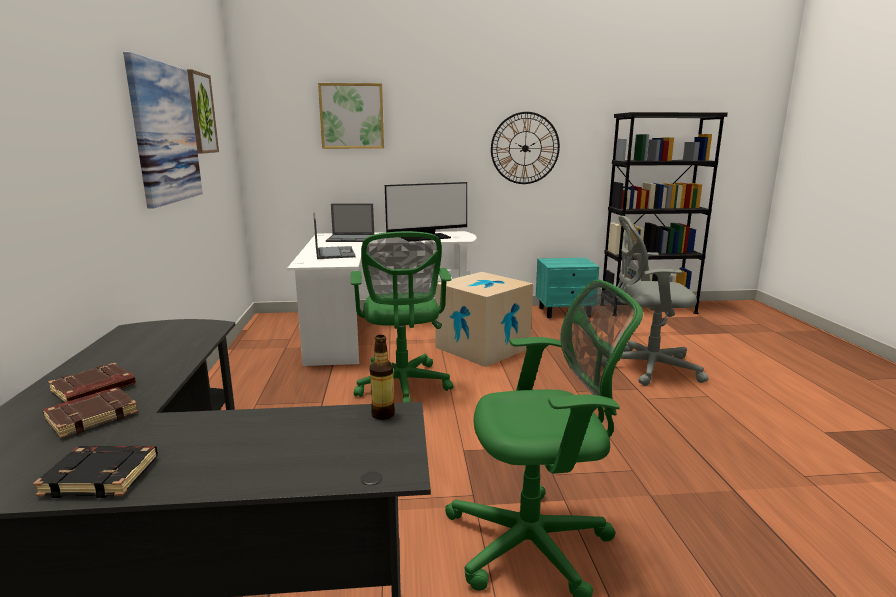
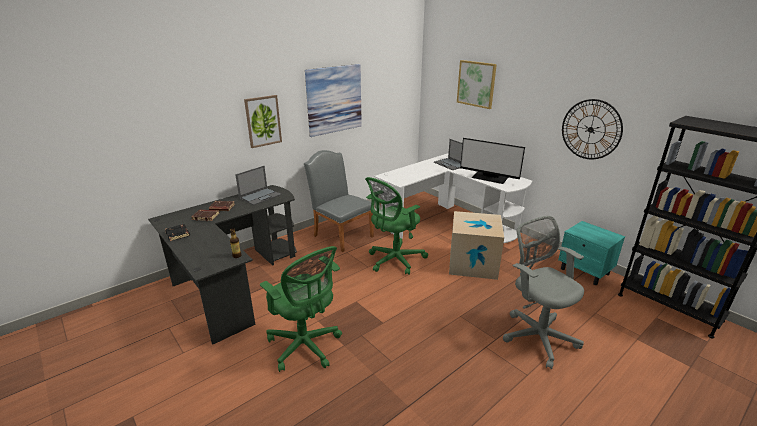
camera: 55 degrees right, 10 degrees up
picture [187,69,219,154] -> picture moved to [244,95,282,148]
laptop [313,213,356,259] -> laptop moved to [235,166,281,205]
none -> grey chair [304,150,374,252]

